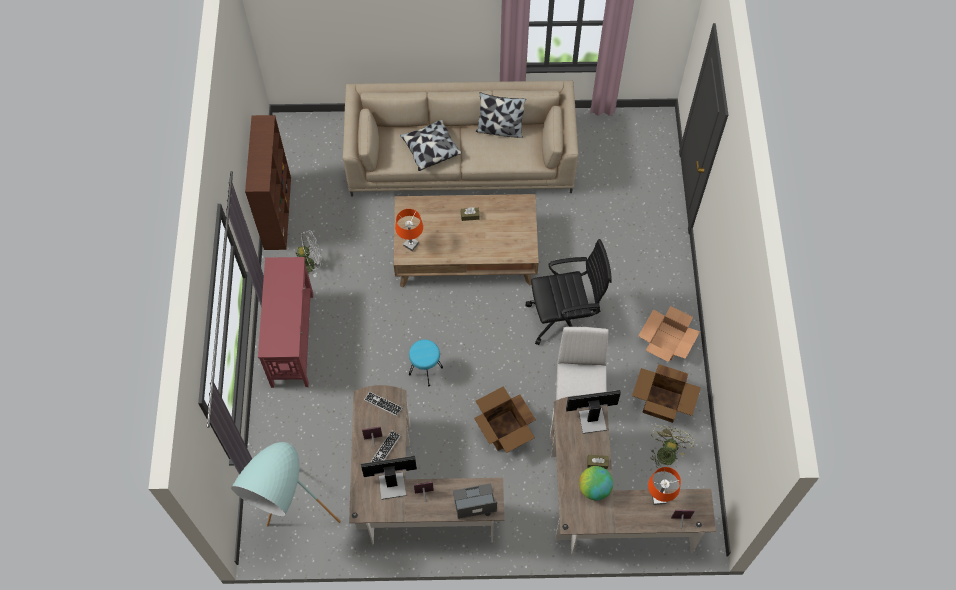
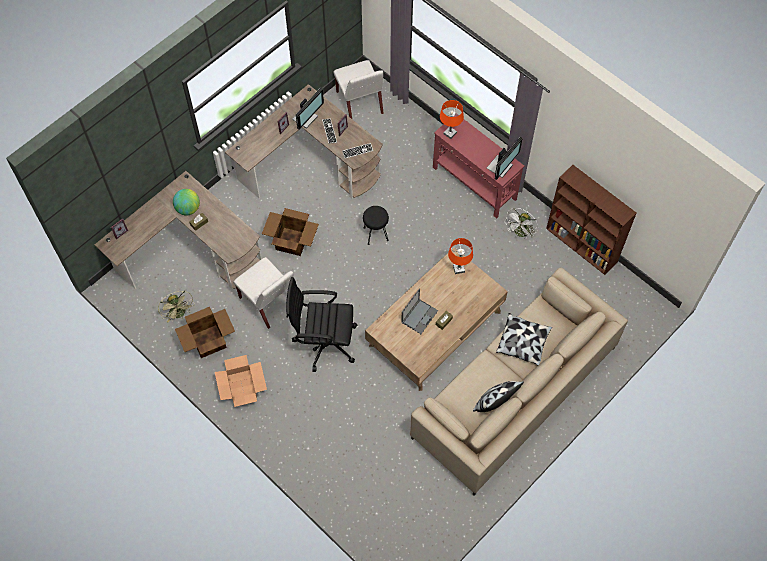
camera: 135 degrees right, 0 degrees up
turquoise floor lamp [231,442,341,527] -> white chair [334,60,384,119]
turquoise stool [409,340,443,386] -> black stool [363,206,389,245]
laptop [453,483,497,519] -> laptop moved to [401,288,438,334]
black office chair [525,239,612,345] -> black office chair turned 60 degrees clockwise [286,277,358,372]
monitor [566,390,621,434] -> monitor moved to [487,137,523,180]
orange table lamp [648,467,681,505] -> orange table lamp moved to [440,100,464,139]

